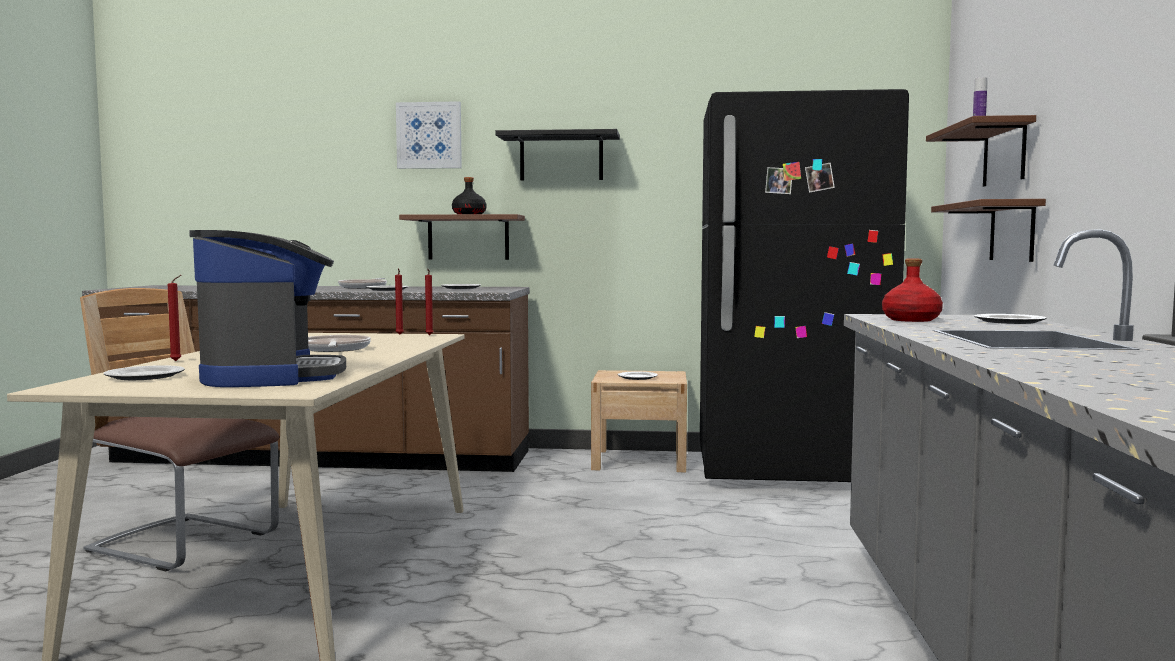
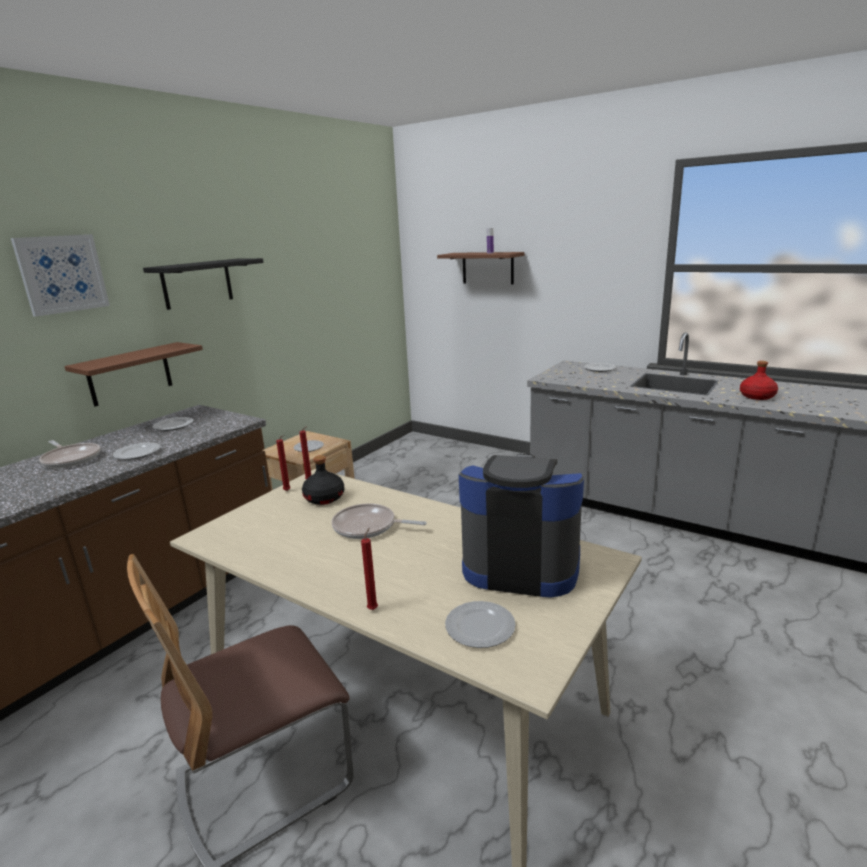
camera: 60 degrees left, 15 degrees up
black bottle [452,177,486,214] -> black bottle moved to [302,455,344,505]
black fridge [700,89,909,482] -> none
red bottle [882,259,943,322] -> red bottle moved to [740,361,778,400]
brown shelf [931,199,1046,262] -> none

